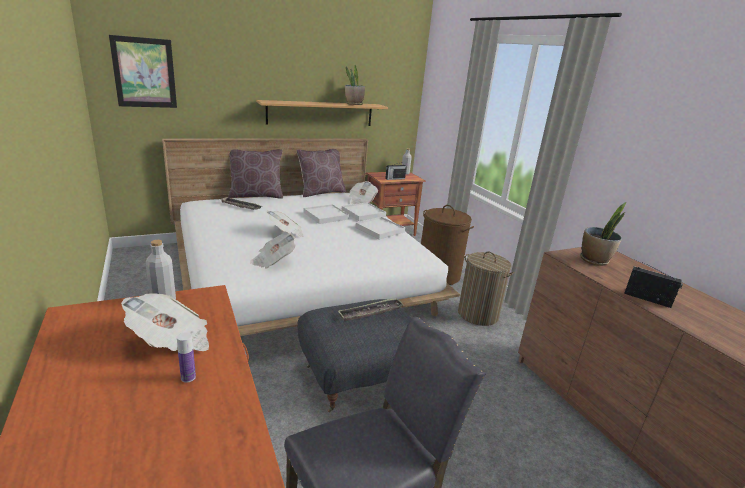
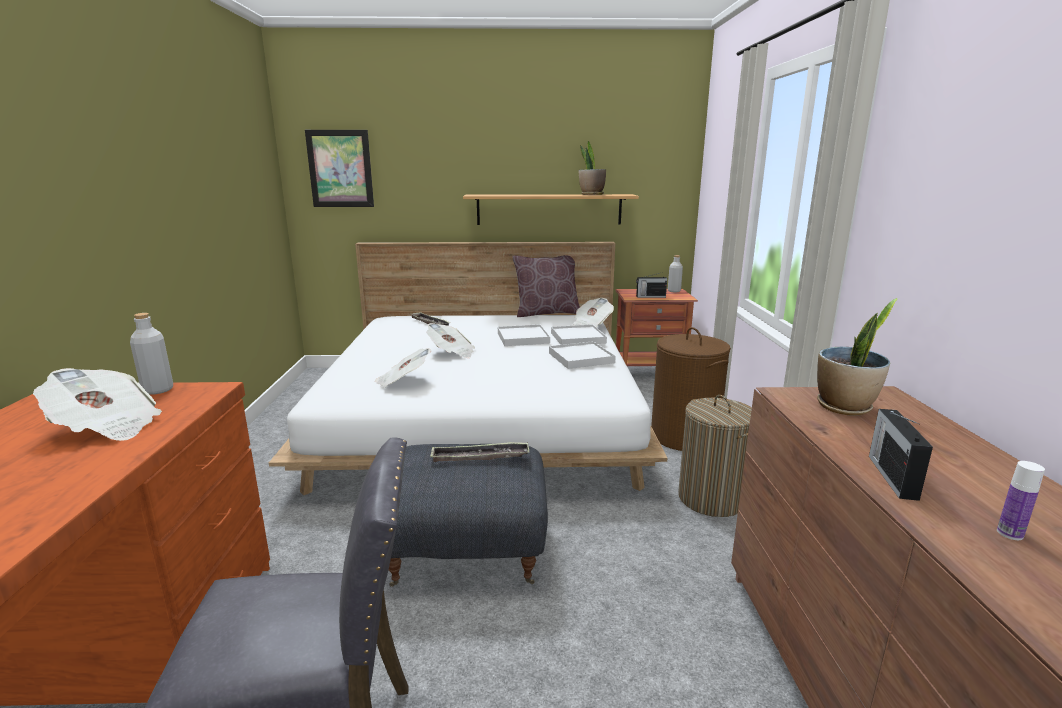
camera: 25 degrees right, 5 degrees down
bottle [177,332,196,383] -> bottle moved to [997,461,1045,540]
brown pillow [228,149,283,198] -> none
radio [624,262,683,308] -> radio turned 135 degrees counterclockwise [869,409,933,501]

